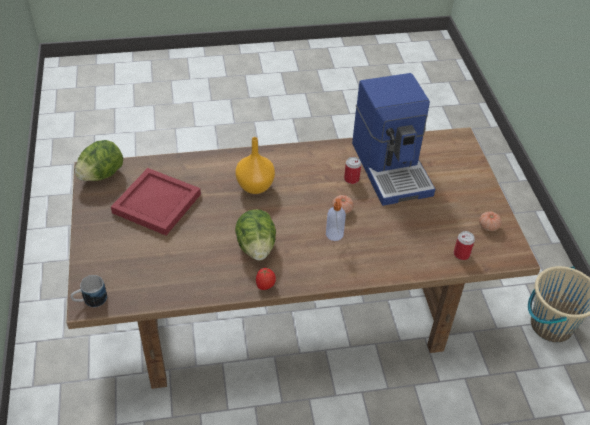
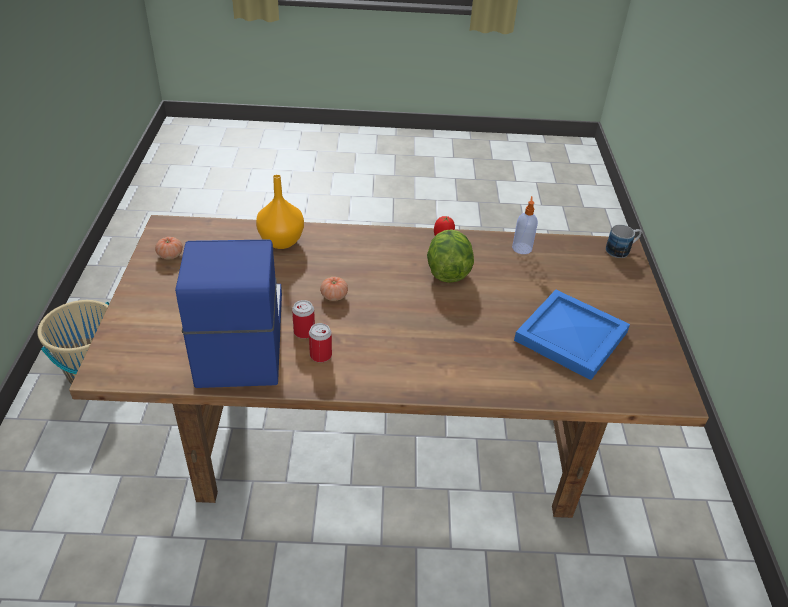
camera: 170 degrees left, 5 degrees down
lettuce [74,140,123,181] -> none
red tray [111,168,201,236] -> blue tray [514,290,630,380]
orange vase [235,137,275,194] -> orange vase moved to [256,174,304,249]
soap dispenser [326,199,346,241] -> soap dispenser moved to [512,196,538,254]
can [454,231,475,260] -> can moved to [309,323,332,362]

